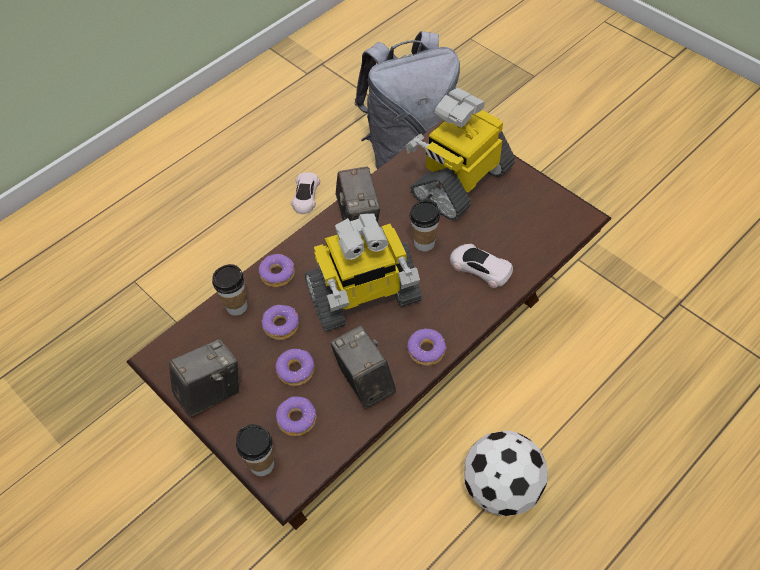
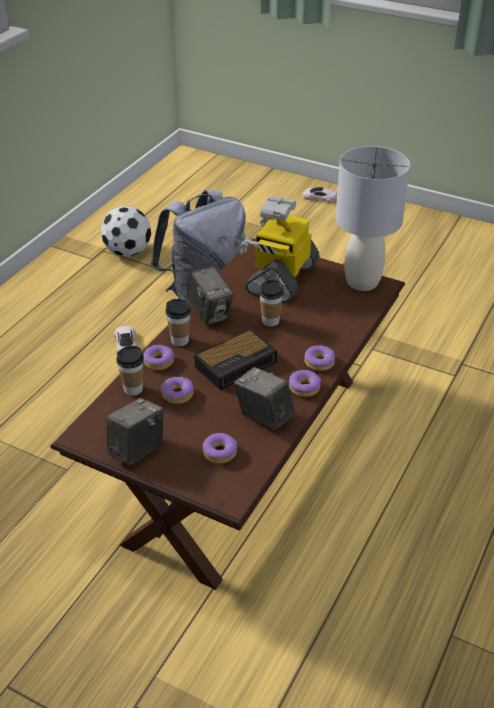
camera: 20 degrees left, 15 degrees down
cup [236,424,274,476] -> cup moved to [165,299,191,346]
donut [275,349,315,386] -> donut moved to [304,345,335,371]
toy robot [304,213,422,331] -> alarm clock [194,329,277,390]
white toy car [450,244,513,288] -> white toy car moved to [302,187,337,203]
football [464,431,548,516] -> football moved to [100,206,151,257]
none -> grey table lamp [336,146,410,291]

